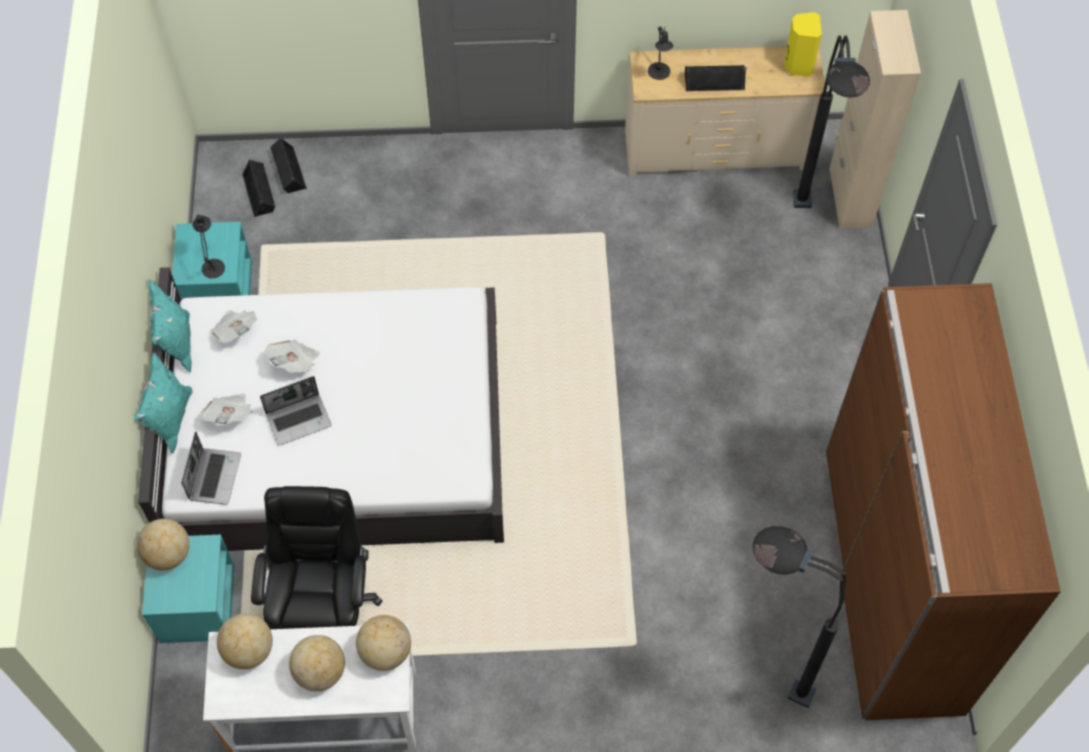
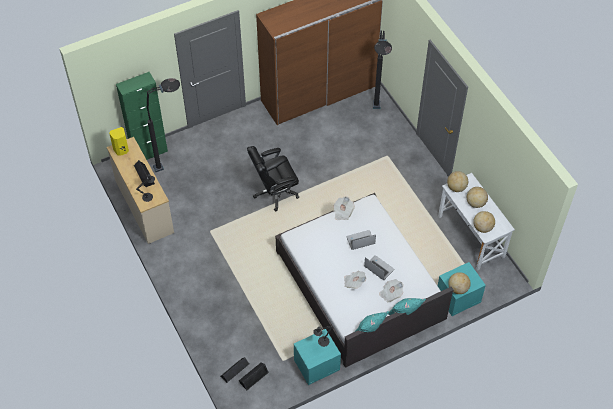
camera: 115 degrees left, 5 degrees down
laptop [181,431,241,505] -> laptop moved to [346,230,376,250]
newspaper [210,310,257,343] -> newspaper moved to [333,196,355,220]
black office chair [251,486,383,629] -> black office chair moved to [247,146,299,211]
beige cabinet [829,10,921,229] -> green cabinet [116,72,168,160]

